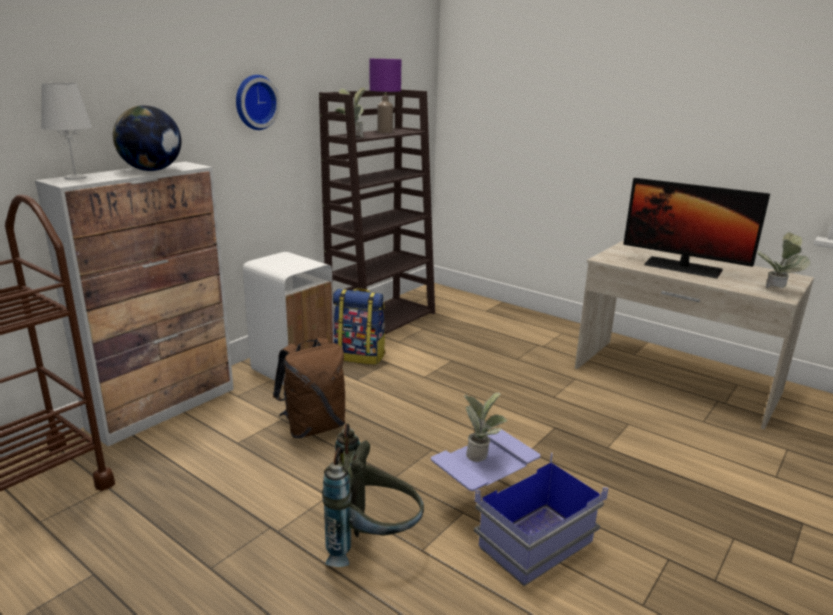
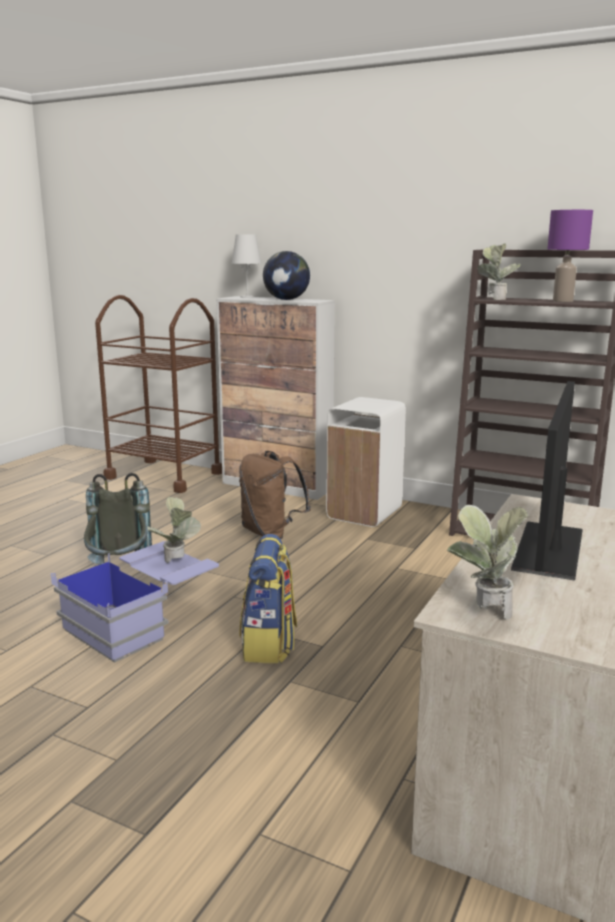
camera: 80 degrees right, 5 degrees down
wall clock [236,75,280,130] -> none
backpack [333,288,385,365] -> backpack moved to [240,534,297,663]

